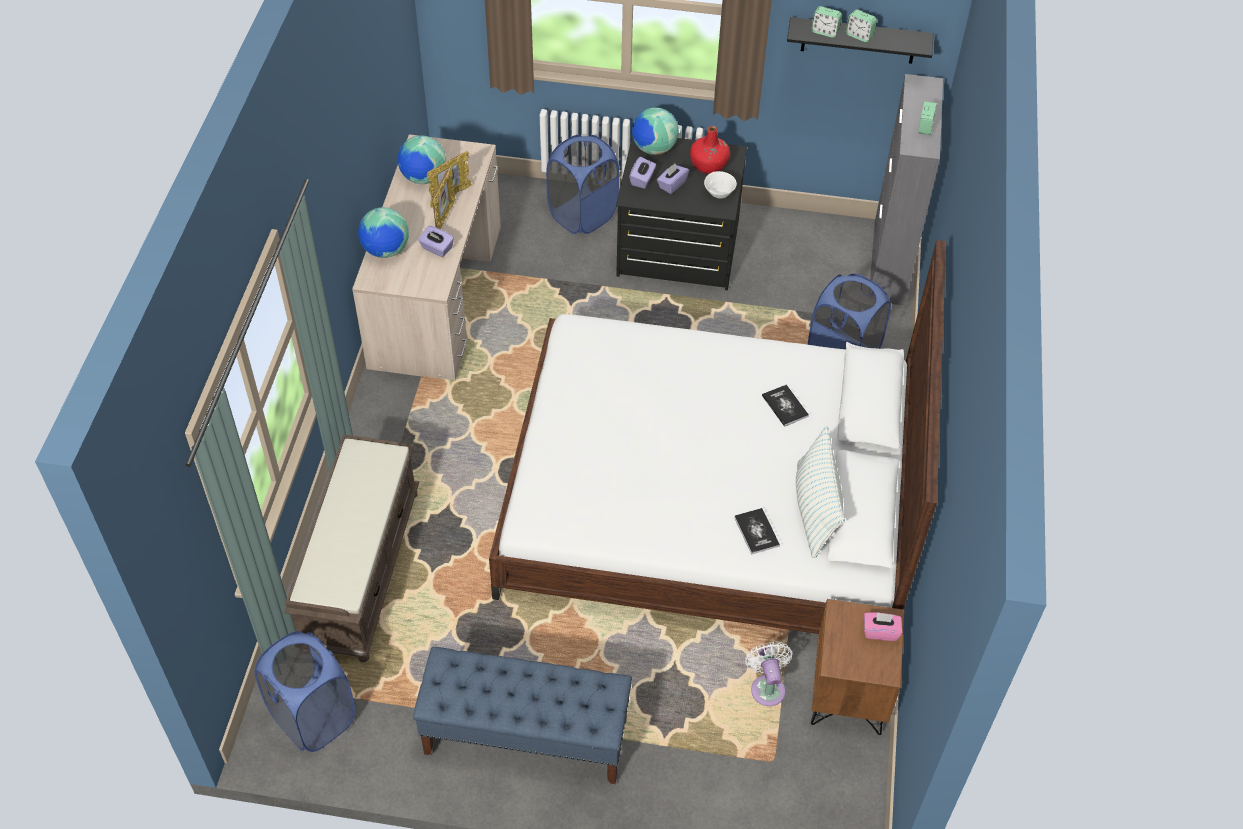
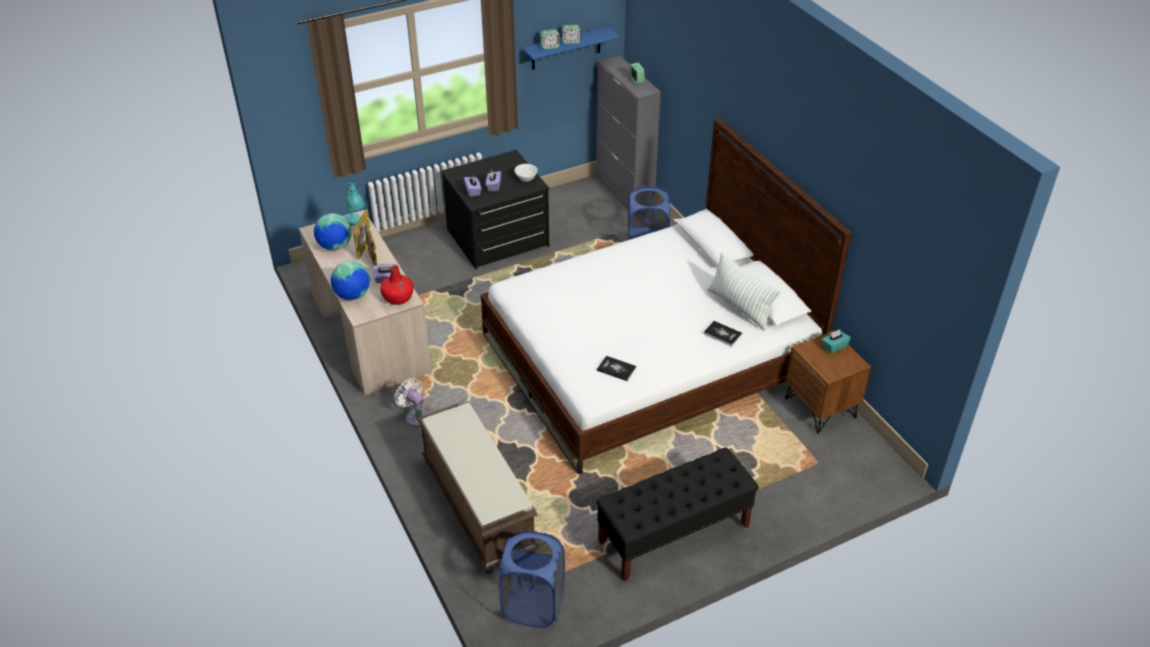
camera: 35 degrees left, 10 degrees down
blue bench [413,647,632,784] -> black bench [596,447,759,581]
blue laundry basket [546,135,619,234] -> none
globe [632,107,679,155] -> none
red bottle [690,126,730,174] -> red bottle moved to [380,265,414,305]
white fan [745,642,793,706] -> white fan moved to [394,378,429,427]
book [762,384,809,427] -> book moved to [597,356,636,381]
black shelf [787,17,933,64] -> blue shelf [523,26,620,69]
pink tissue box [864,612,902,641] -> turquoise tissue box [822,330,851,353]
none -> turquoise table lamp [344,182,364,226]

